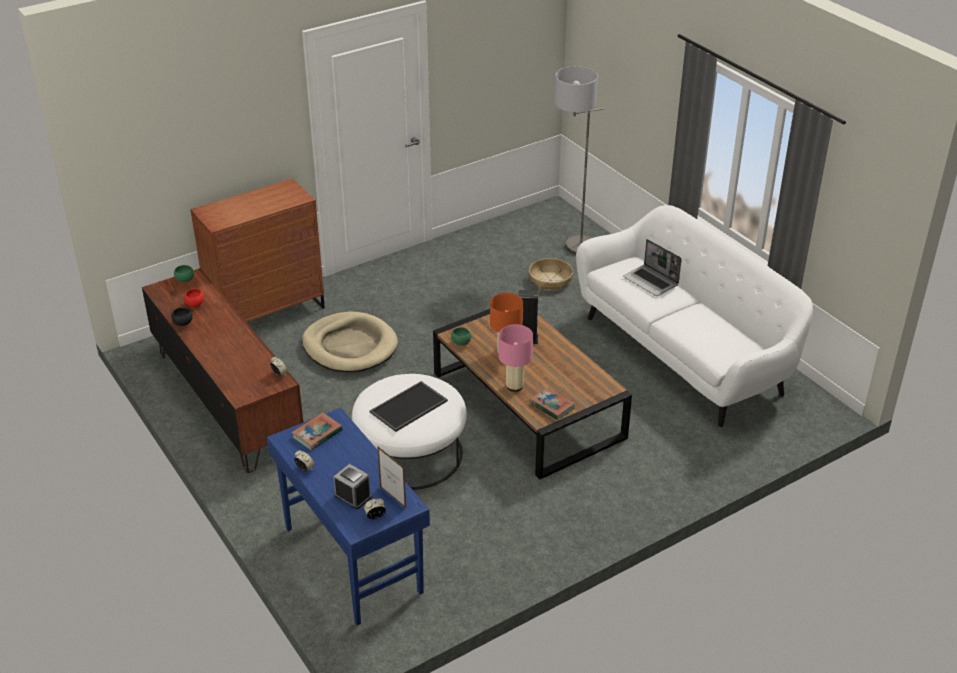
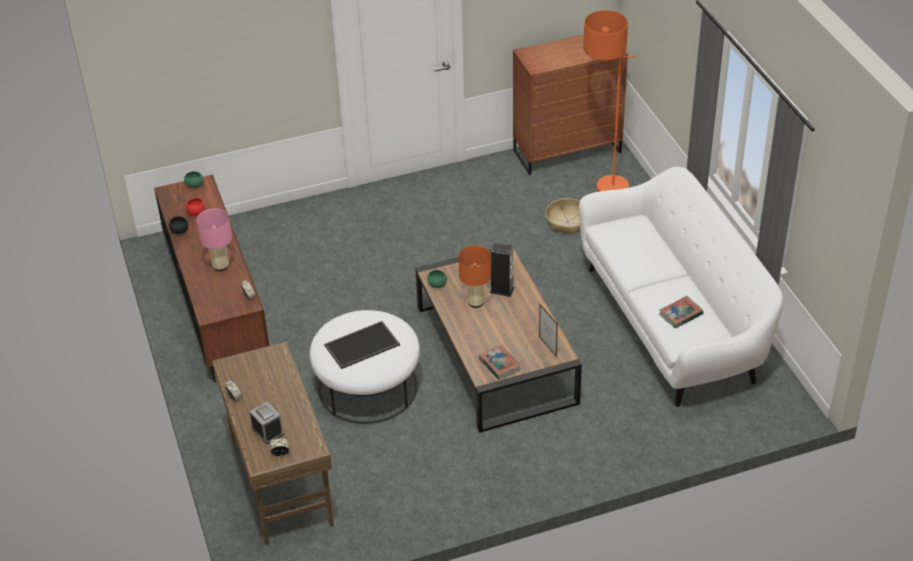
camera: 15 degrees right, 5 degrees up
brown dresser [190,178,325,322] -> brown dresser moved to [513,34,628,175]
blue console table [267,408,430,625] -> brown console table [212,341,334,545]
book [291,412,343,450] -> book moved to [659,296,704,328]
beige dog bed [302,311,398,372] -> none
picture frame [377,446,406,508] -> picture frame moved to [539,304,558,357]
pink table lamp [499,324,533,392] -> pink table lamp moved to [196,208,232,271]
grey floor lamp [554,66,603,255] -> orange floor lamp [583,10,636,192]
laptop [623,239,682,296] -> none

